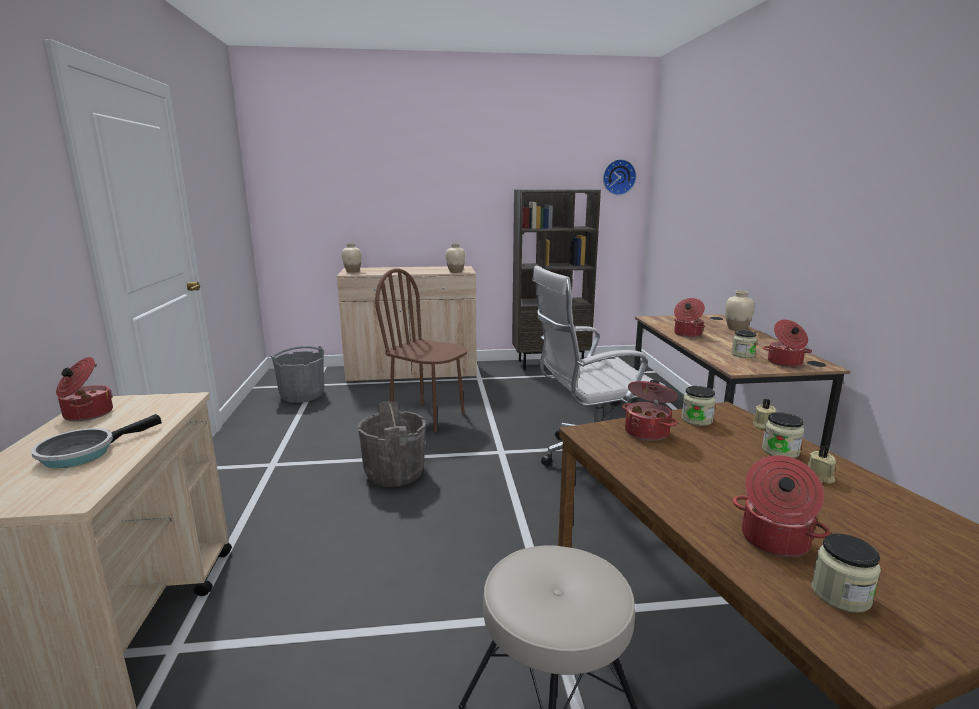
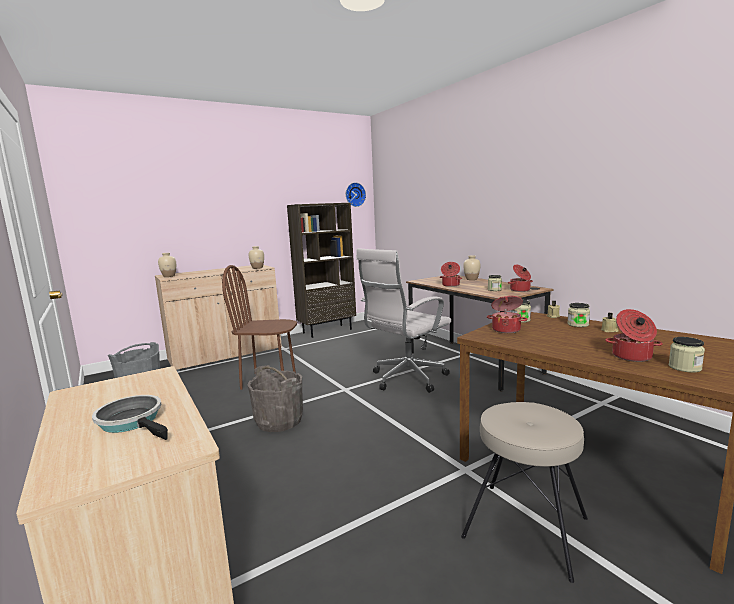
camera: 25 degrees left, 5 degrees down
frying pan [31,414,162,468] -> frying pan turned 120 degrees clockwise [92,395,168,440]
cooking pot [56,357,113,422] -> none

